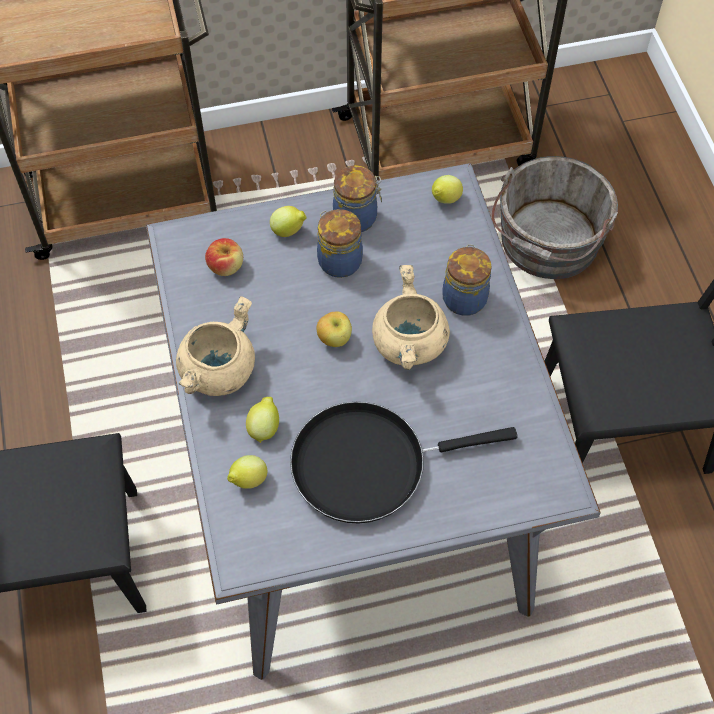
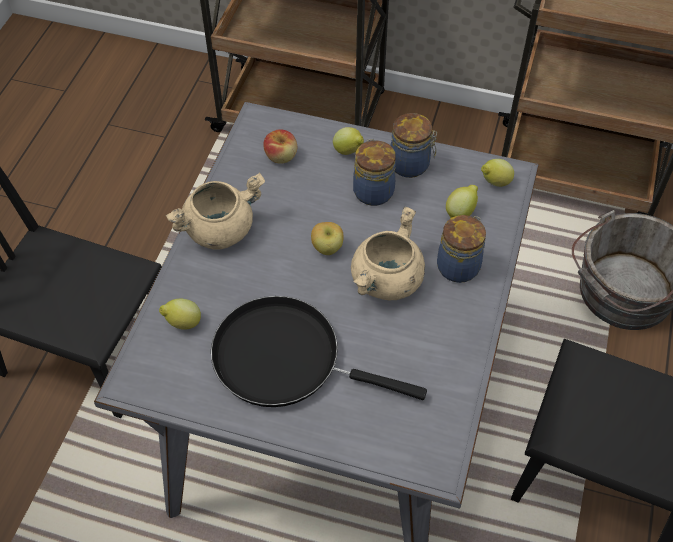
camera: 30 degrees right, 5 degrees down
lemon [246,397,279,443] -> lemon moved to [446,185,478,218]

